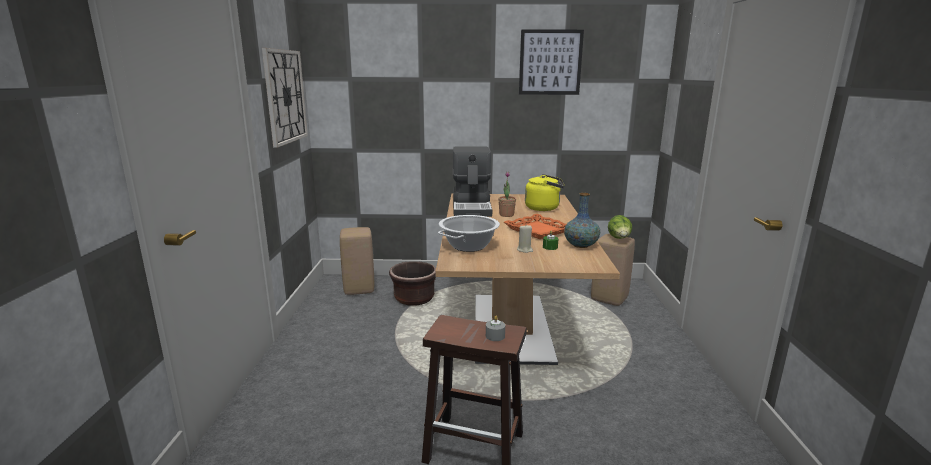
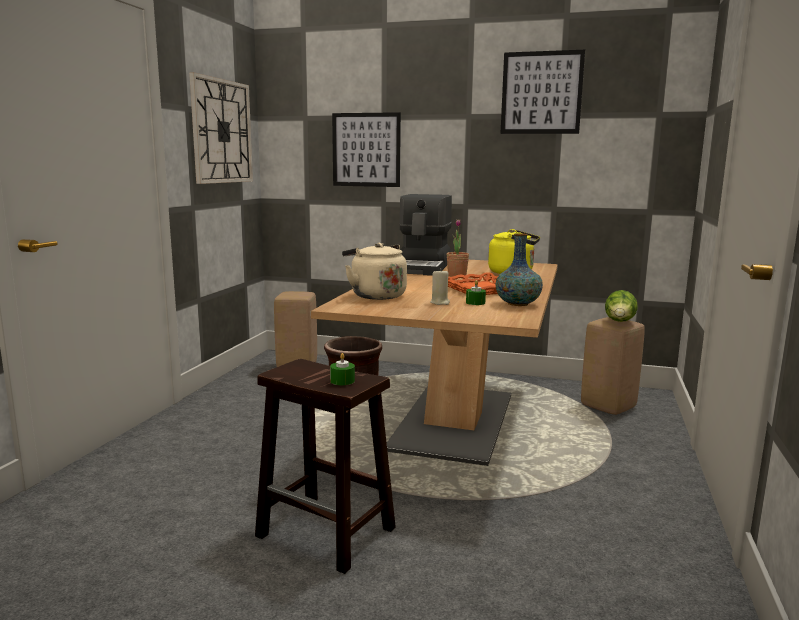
camera: 15 degrees right, 5 degrees down
cooking pot [438,215,500,252] -> beige kettle [342,243,407,300]
grey candle [486,315,505,341] -> green candle [330,353,355,385]
none -> picture [332,112,401,187]

